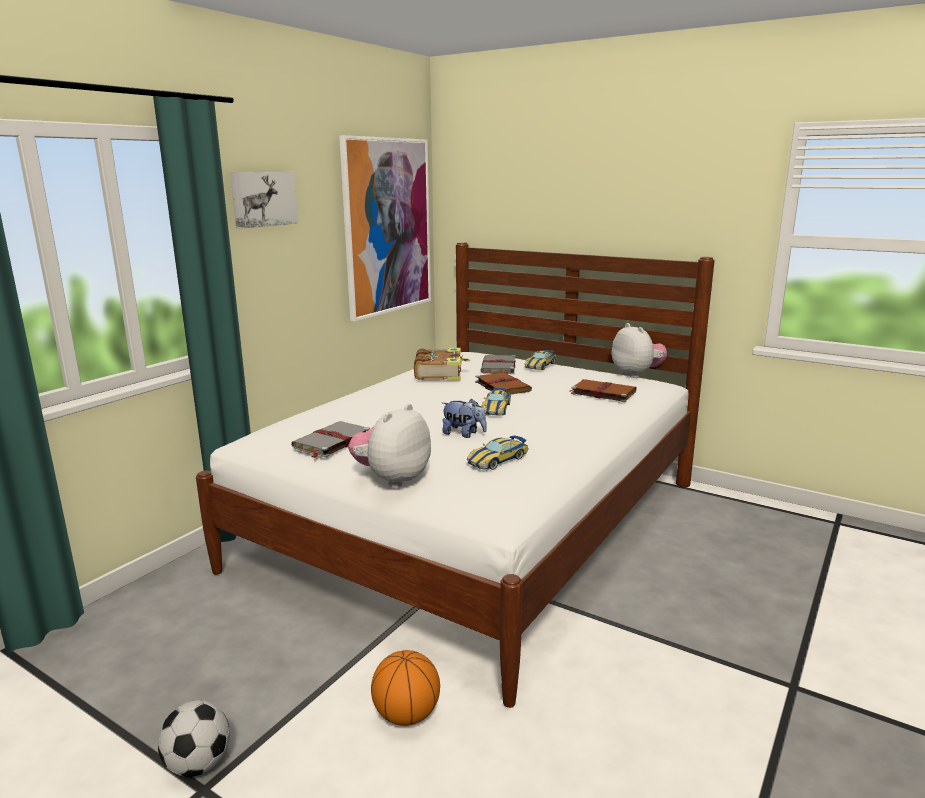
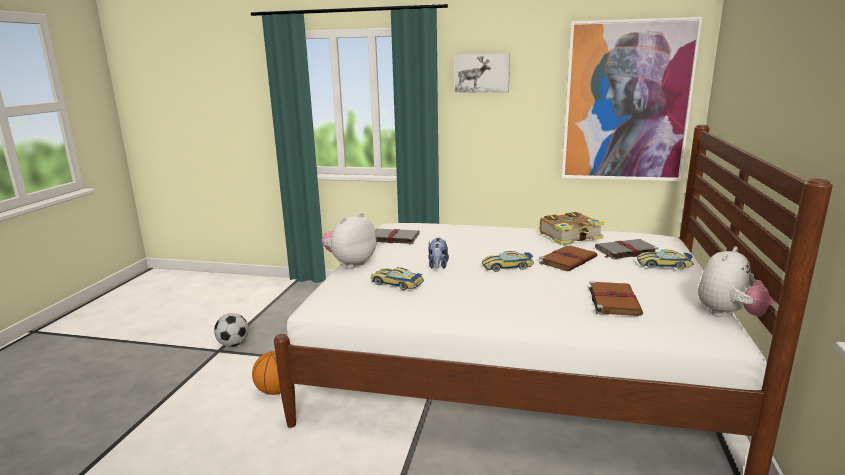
camera: 70 degrees right, 0 degrees up
plush toy [348,404,431,487] -> plush toy turned 60 degrees counterclockwise [321,212,377,269]

